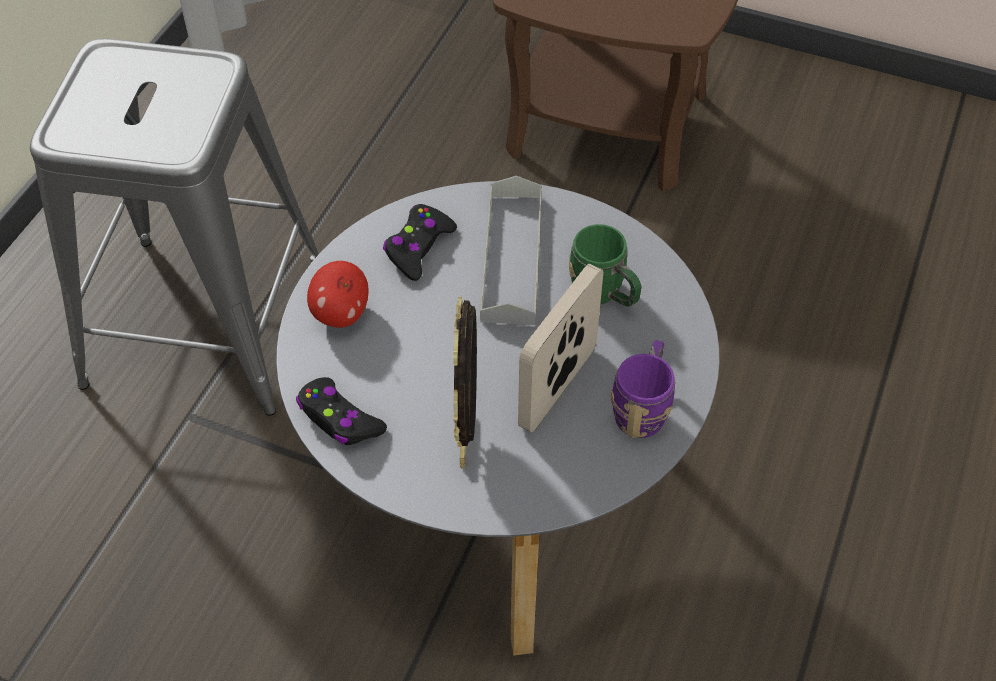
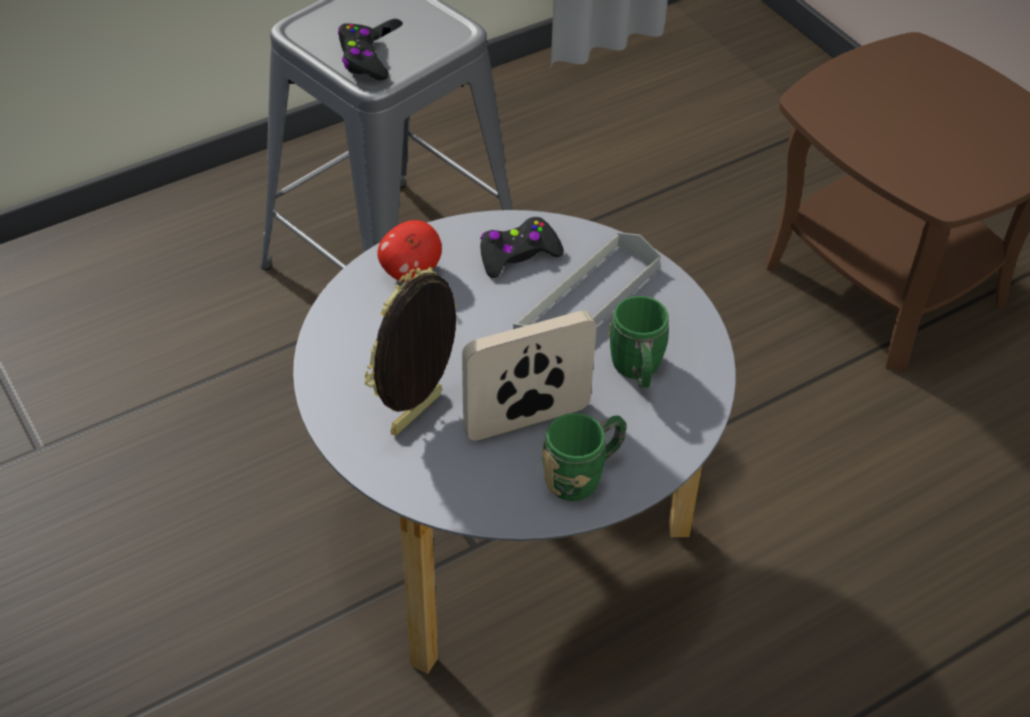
camera: 35 degrees right, 5 degrees down
black game controller [296,377,387,445] -> black game controller moved to [338,23,389,81]
purple mug [610,340,675,438] -> green mug [542,413,627,501]

